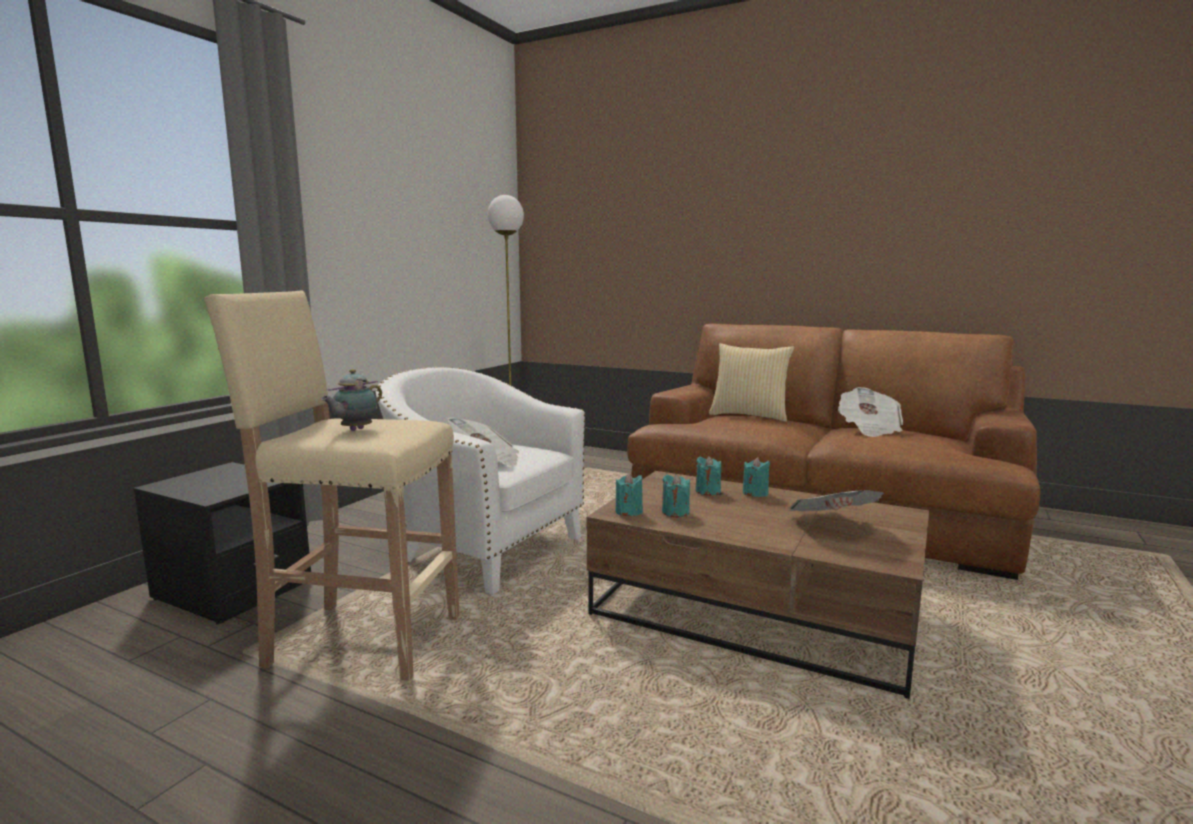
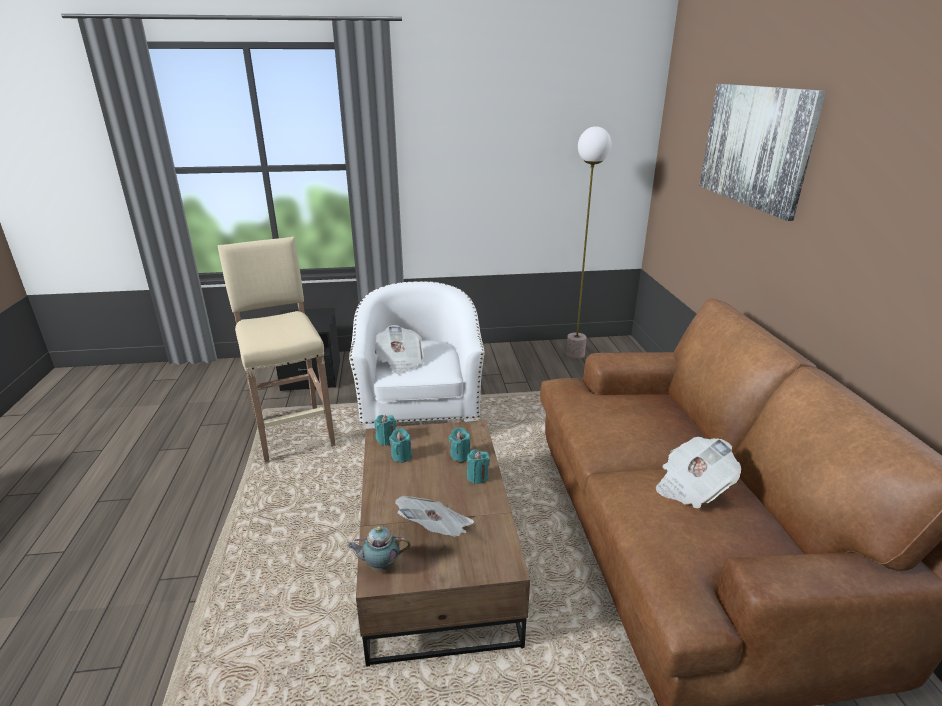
camera: 55 degrees right, 15 degrees up
teapot [321,369,382,431] -> teapot moved to [347,526,411,572]
pillow [709,343,795,422] -> none
none -> picture [699,84,826,221]

